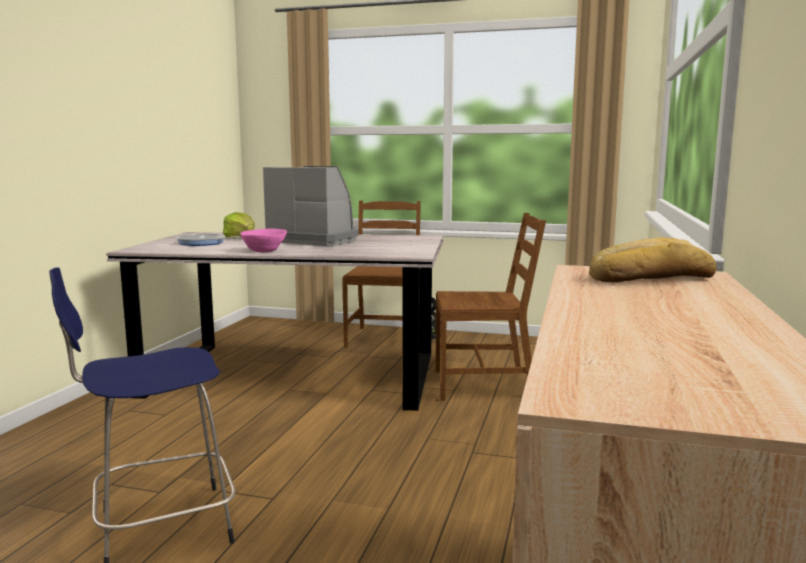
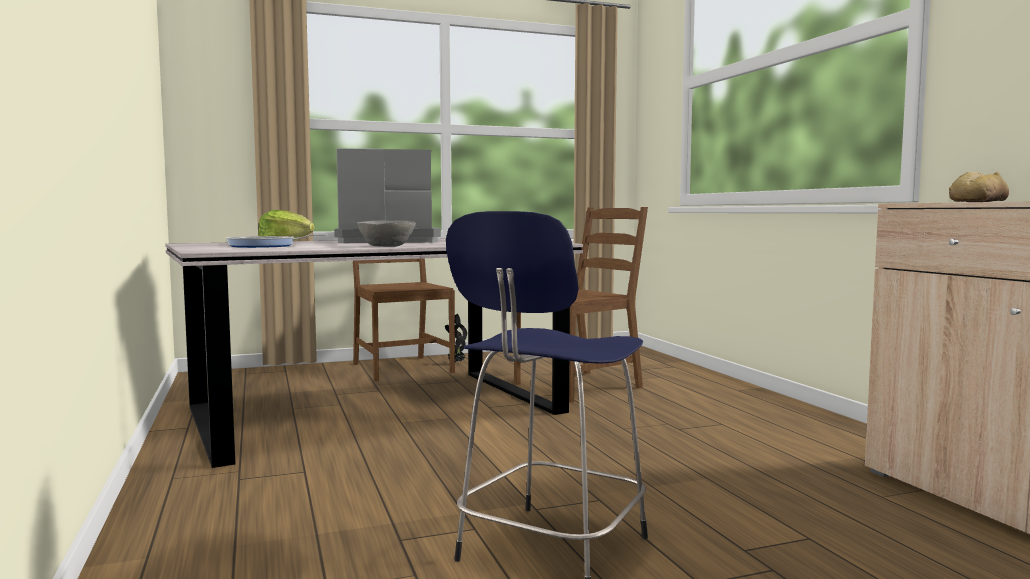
camera: 35 degrees left, 5 degrees down
pink bowl [240,229,287,252] -> grey bowl [357,221,416,247]

